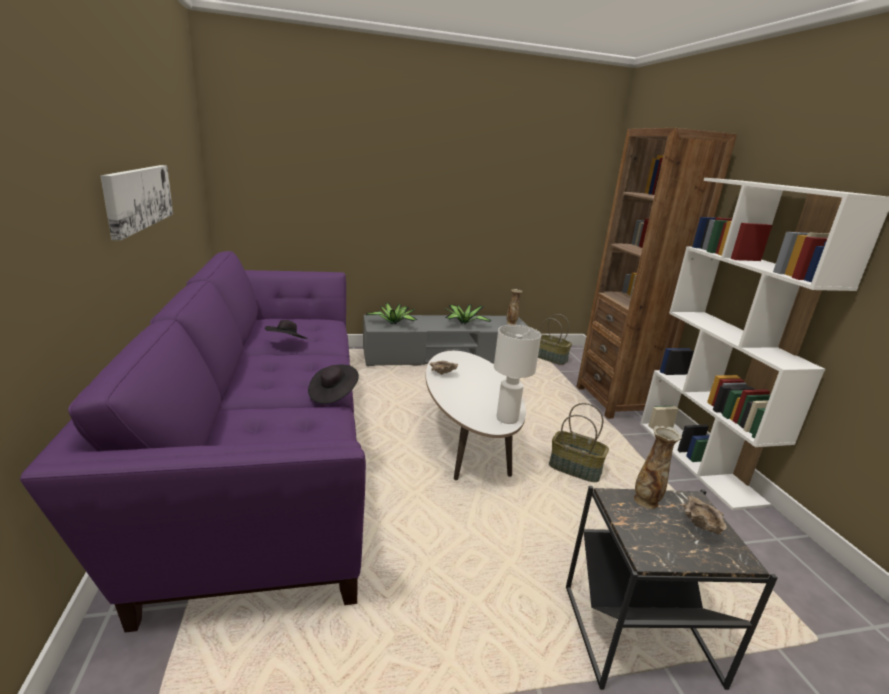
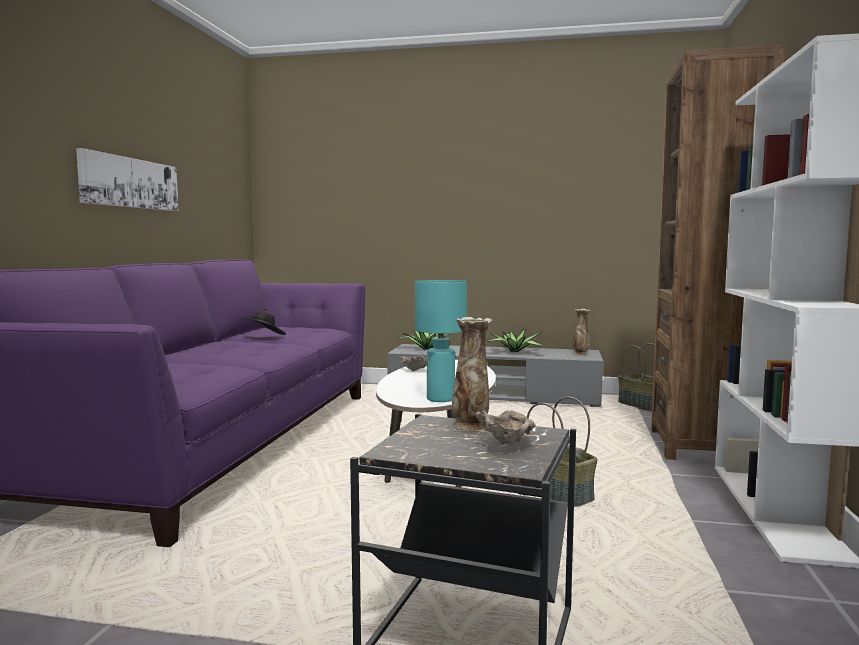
camera: 25 degrees right, 15 degrees down
black hat [308,365,359,404] -> none
white table lamp [494,325,541,424] -> turquoise table lamp [415,280,467,402]

